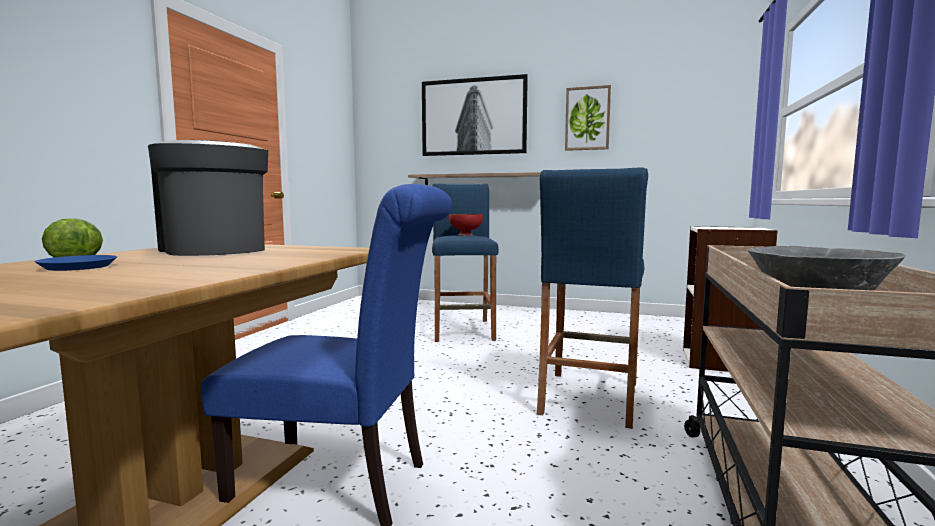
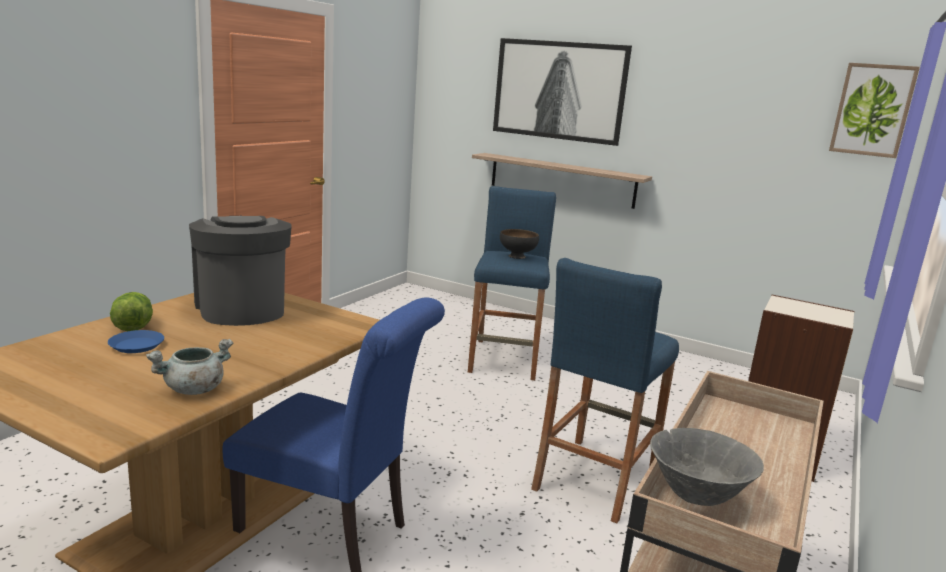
camera: 10 degrees right, 10 degrees up
red bowl [449,214,483,236] -> black bowl [500,229,539,259]
picture [565,85,611,151] -> picture moved to [829,63,920,158]
none -> grey cooking pot [146,339,233,395]

